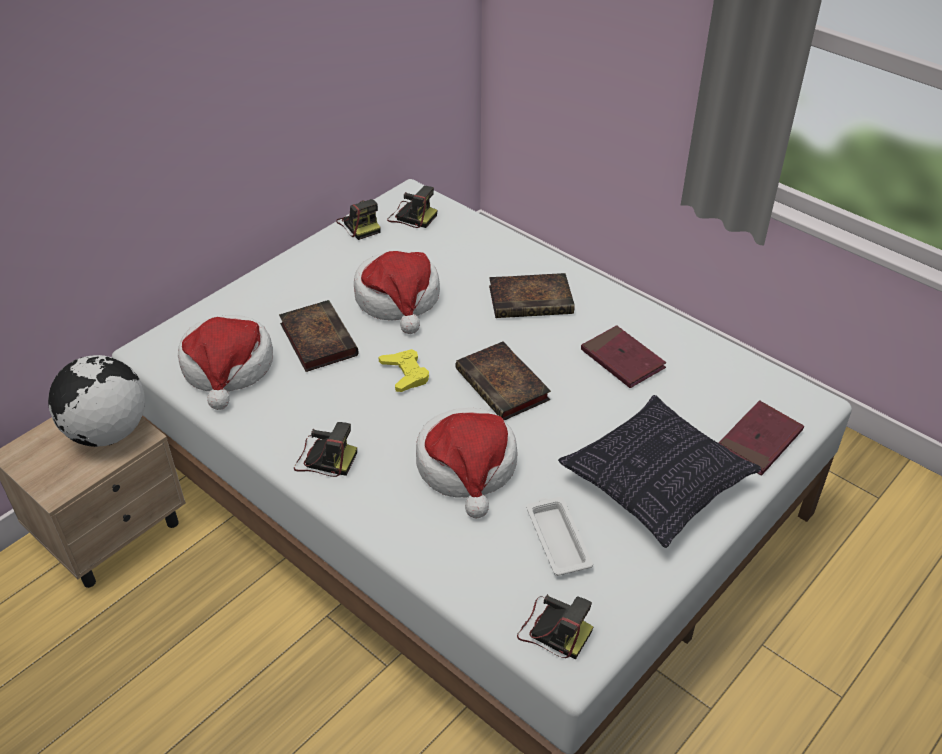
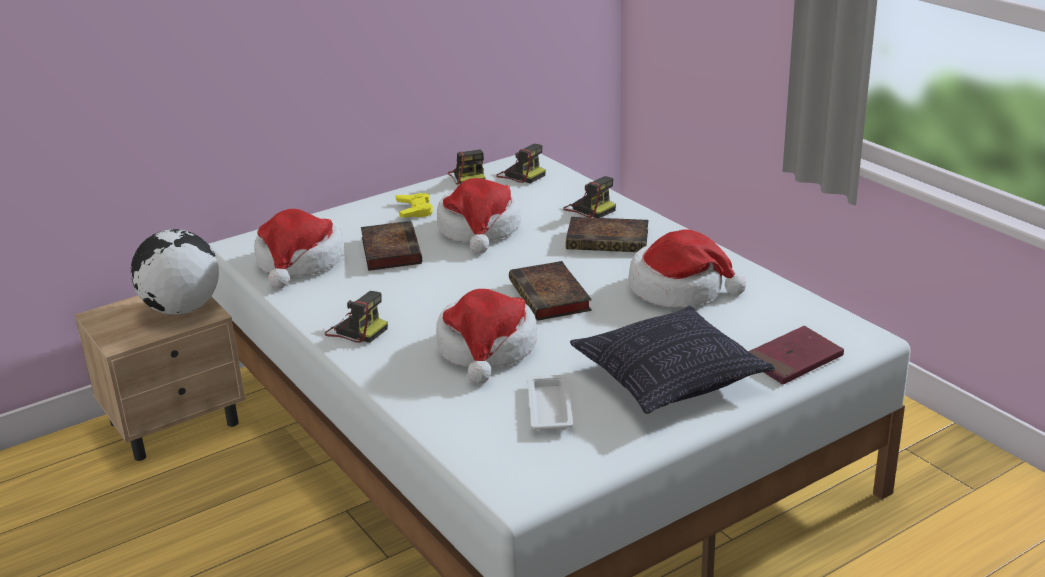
camera: 15 degrees right, 15 degrees down
yellow game controller [379,349,429,392] -> yellow game controller moved to [395,193,433,217]
camera [517,594,593,659] -> camera moved to [563,176,616,218]
red book [581,325,666,388] -> hat [628,230,746,308]

